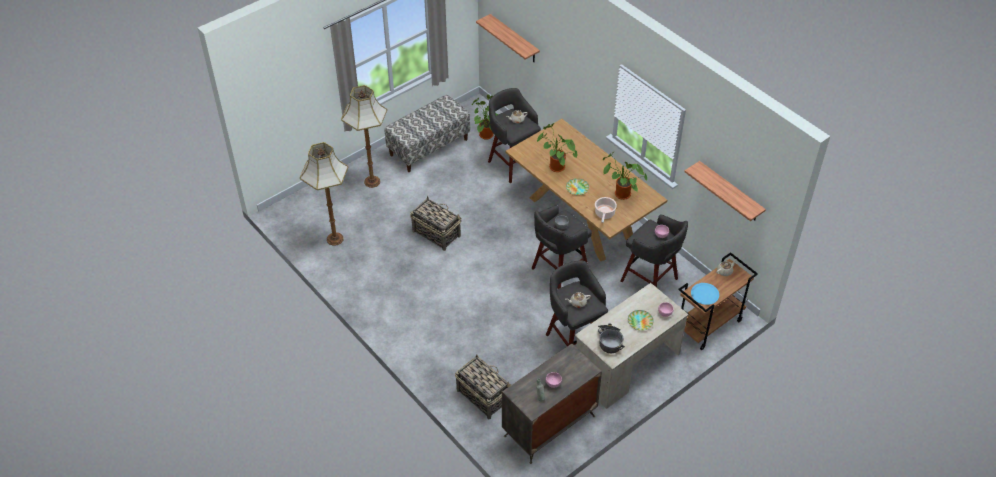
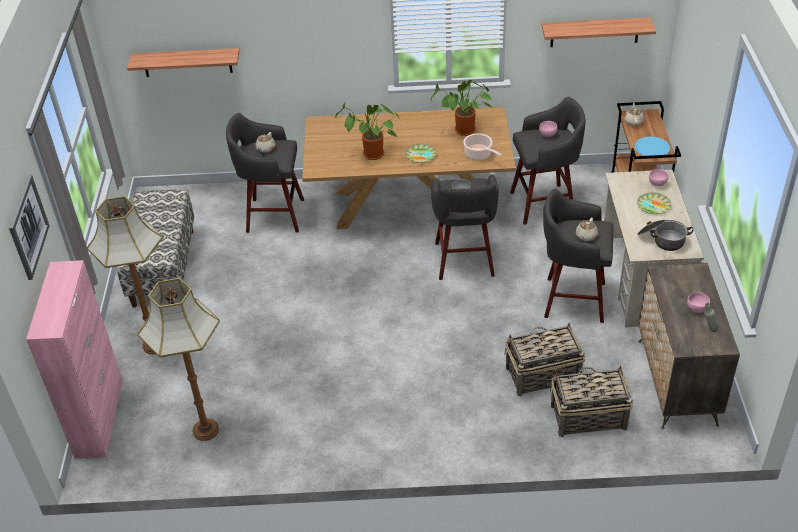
camera: 50 degrees left, 5 degrees down
basket [410,196,462,251] -> basket moved to [505,323,585,396]
potted plant [472,94,498,140] -> none
none -> picture [9,175,50,280]
none -> pink cabinet [26,260,122,459]

